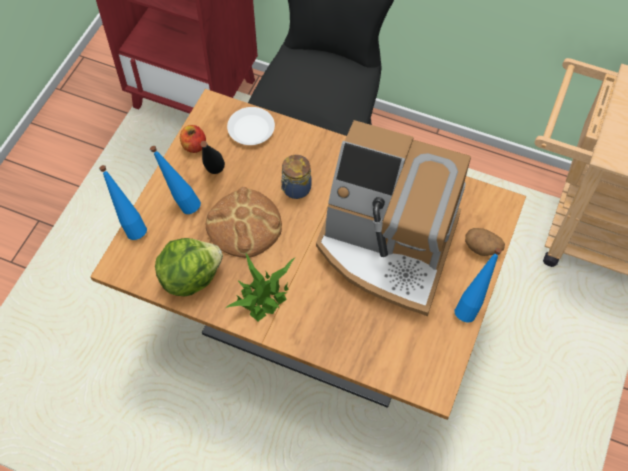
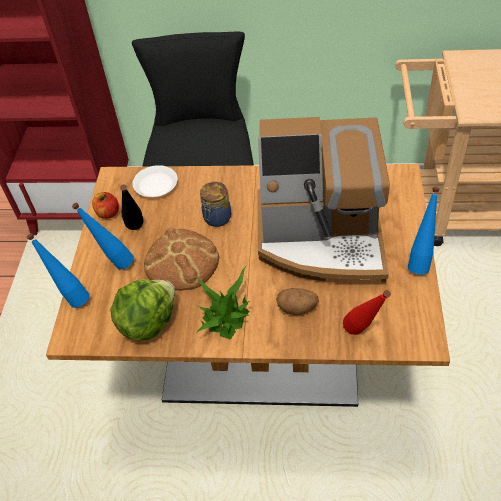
camera: 15 degrees left, 10 degrees down
potato [465,228,505,256] -> potato moved to [276,288,319,315]
none -> red bottle [343,290,391,335]

